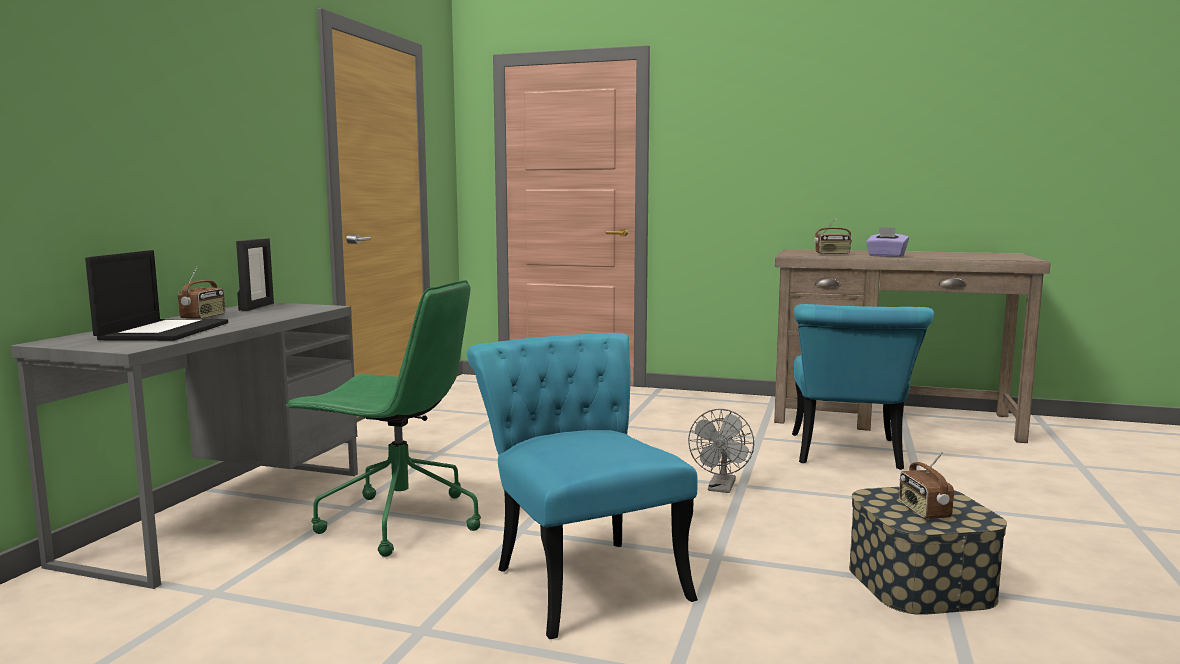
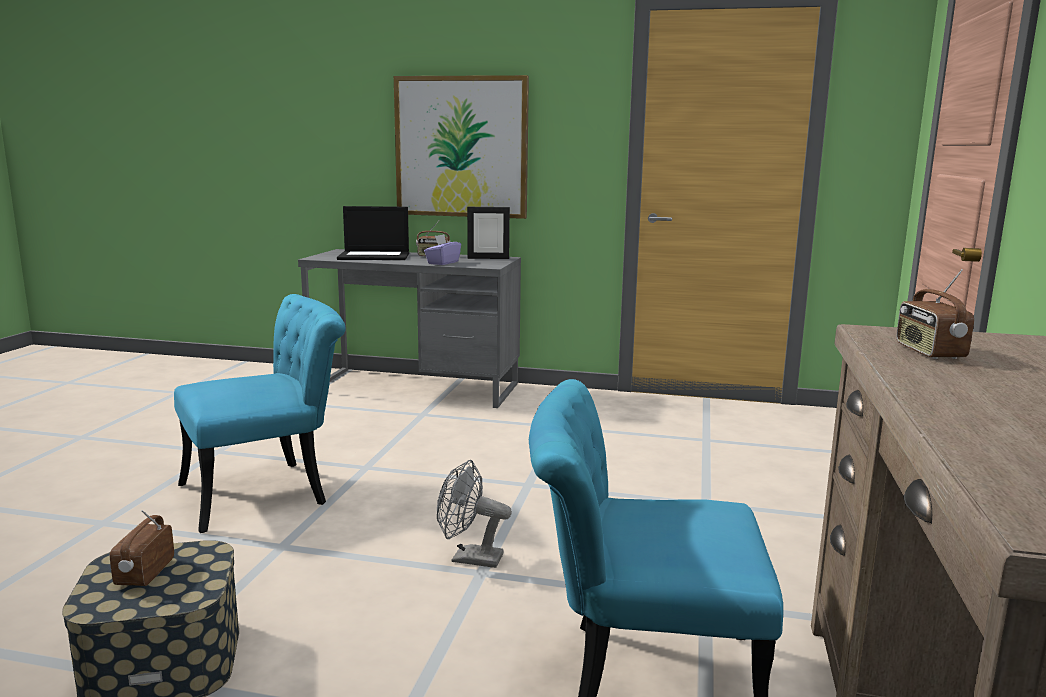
camera: 85 degrees right, 5 degrees up
green office chair [285,280,481,557] -> none
purple tissue box [866,227,909,257] -> purple tissue box moved to [424,234,461,265]
radio [899,452,954,519] -> radio turned 75 degrees counterclockwise [110,510,174,586]
none -> picture [394,75,529,219]

